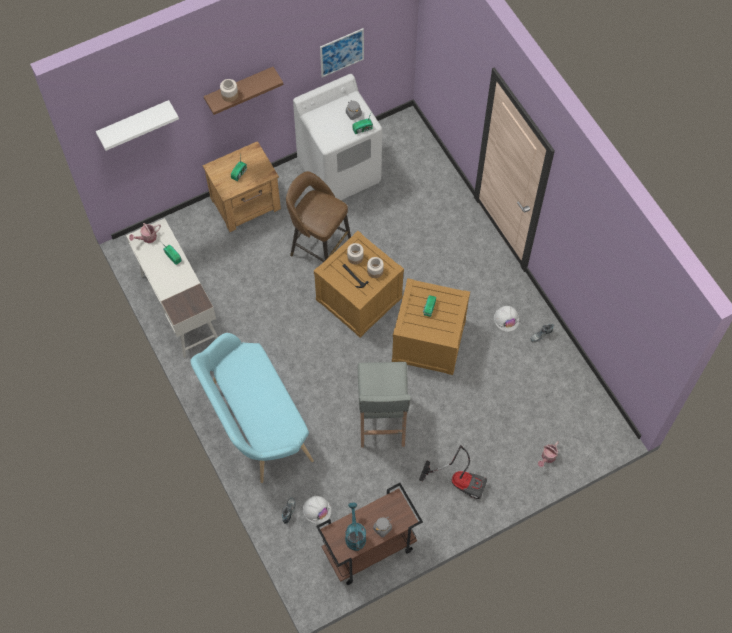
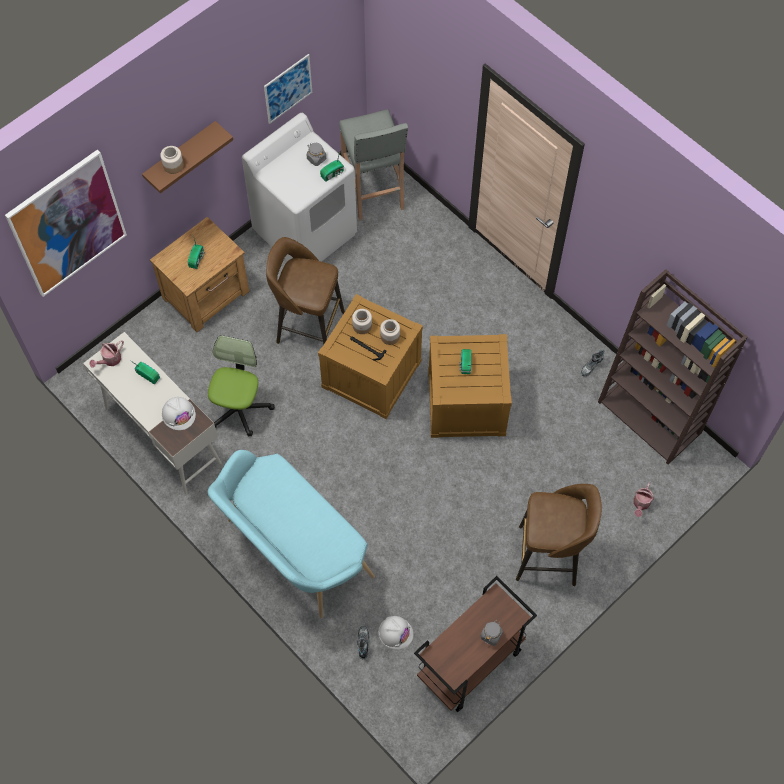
camera: 15 degrees left, 0 degrees up
white shelf [96,100,179,151] -> picture [5,149,127,297]
turquoise watering can [345,503,366,551] -> none
grey stool [358,362,411,448] -> grey stool moved to [339,109,408,220]
vacuum cleaner [419,445,487,499] -> brown stool [516,484,602,586]
white hard hat [494,306,520,332] -> white hard hat moved to [162,397,196,430]
none -> office chair [208,335,275,436]
none -> brown bookcase [598,269,747,465]

